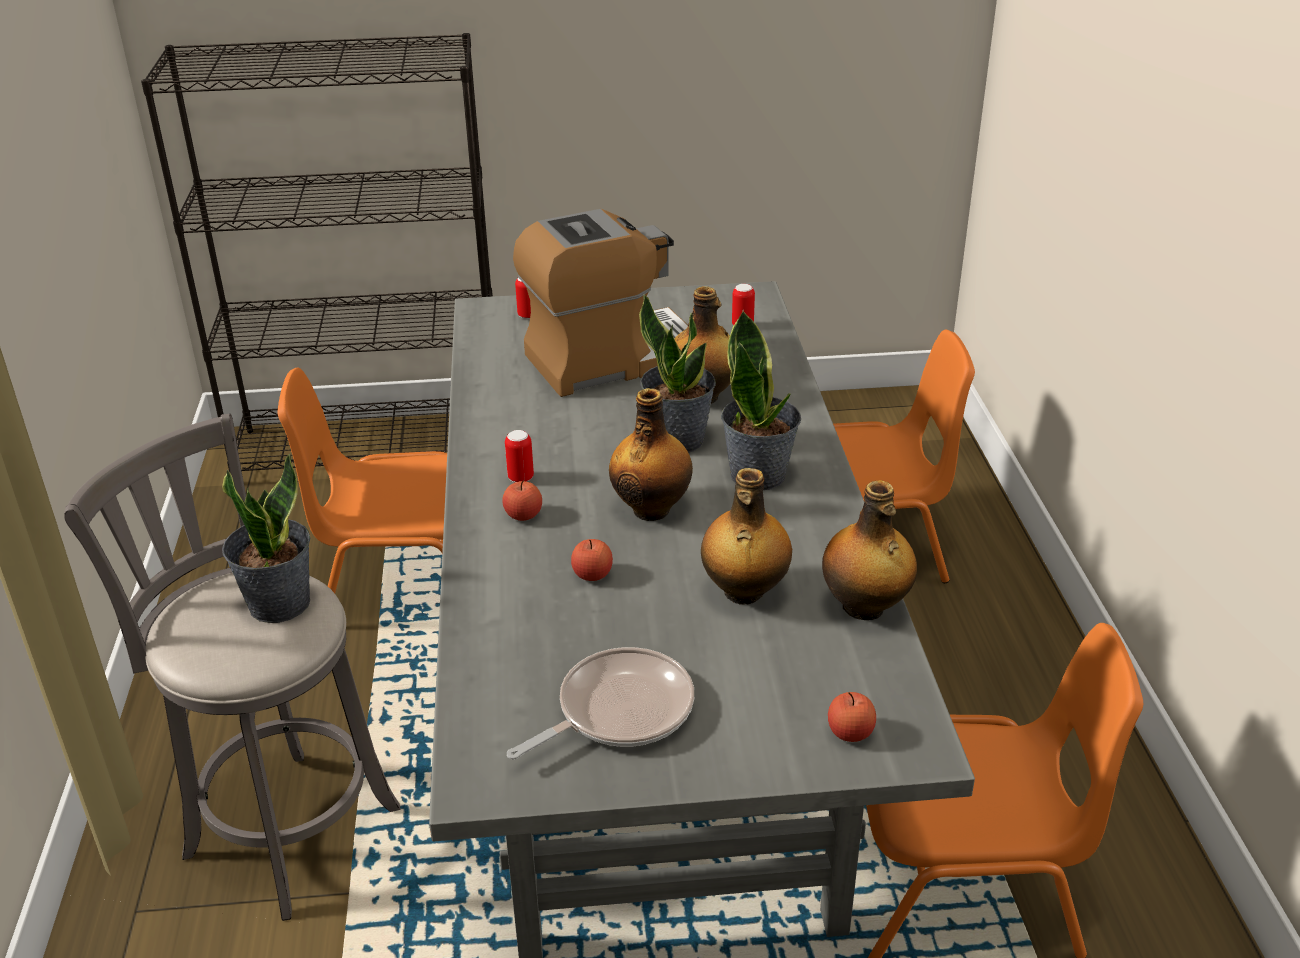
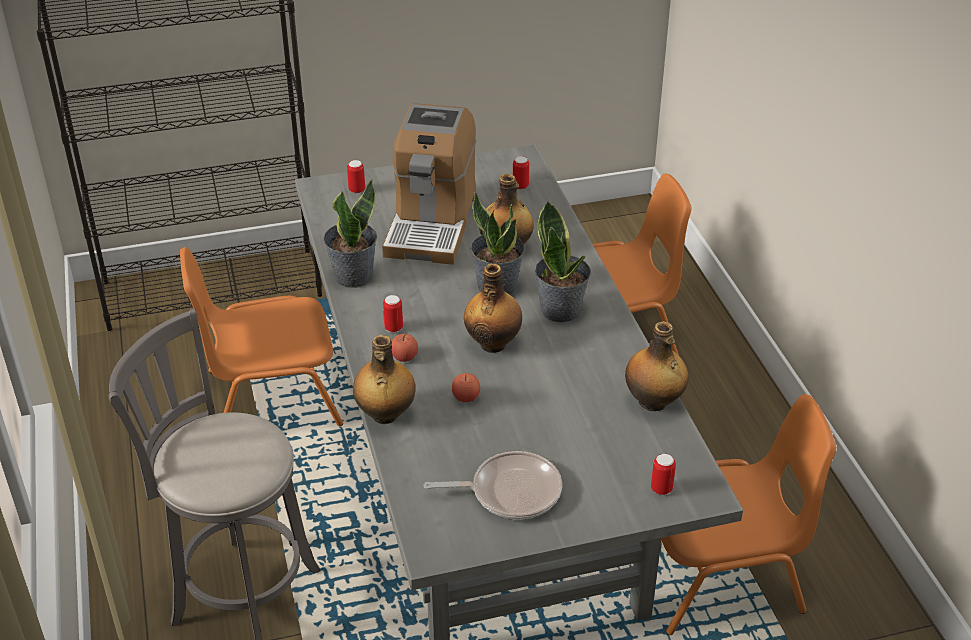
camera: 10 degrees left, 5 degrees up
potted plant [222,454,310,623] -> potted plant moved to [323,179,377,288]
frying pan [507,647,694,760] -> frying pan turned 45 degrees clockwise [424,451,562,519]
coffee machine [513,209,688,397] -> coffee machine turned 135 degrees clockwise [382,103,476,265]
bottle [701,468,792,605] -> bottle moved to [353,335,415,424]
apple [828,692,876,742] -> can [651,454,676,495]

